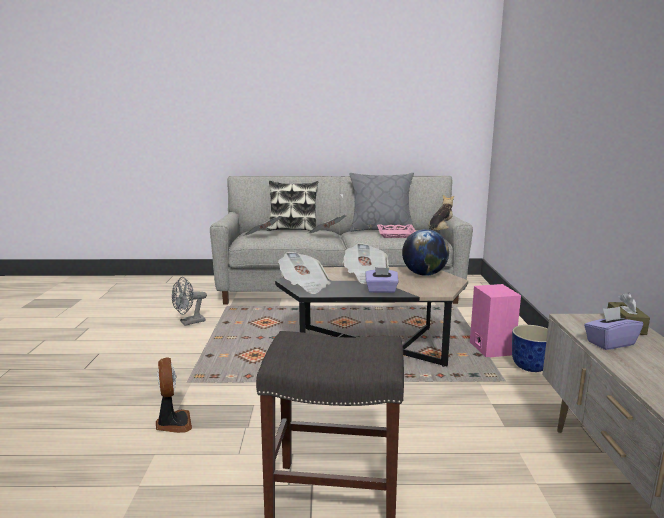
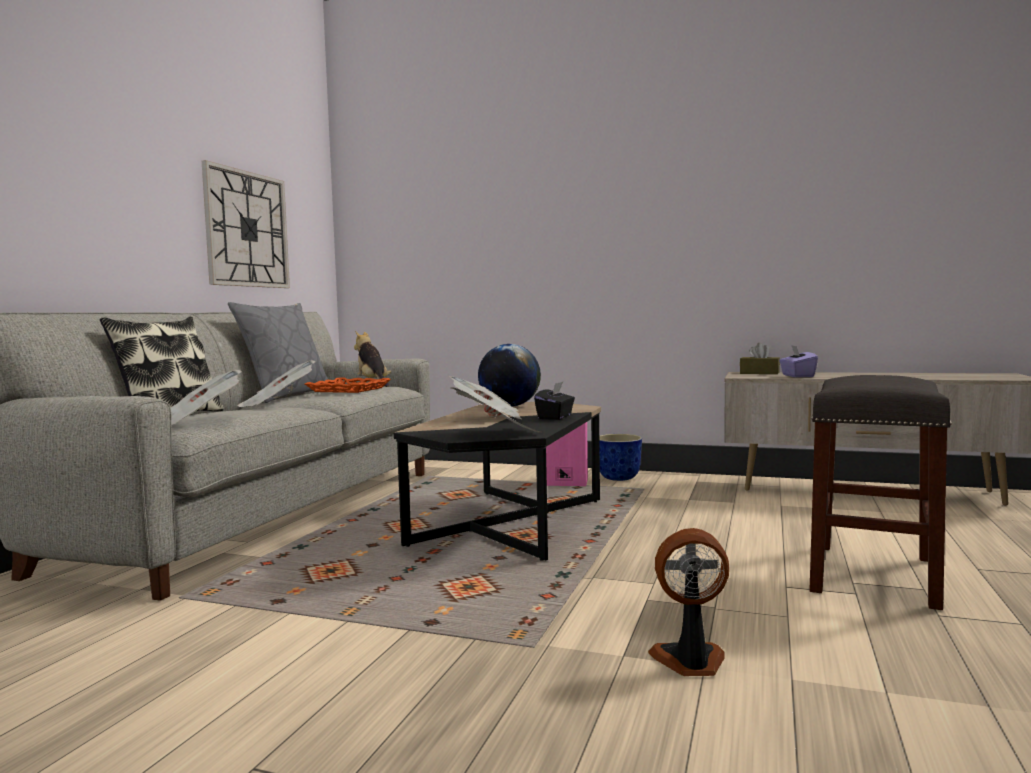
camera: 70 degrees left, 10 degrees down
grey fan [172,277,207,326] -> none
purple tissue box [365,267,399,293] -> black tissue box [534,382,575,420]
pink tray [377,225,416,238] -> orange tray [305,378,391,393]
none -> wall clock [202,160,290,288]

